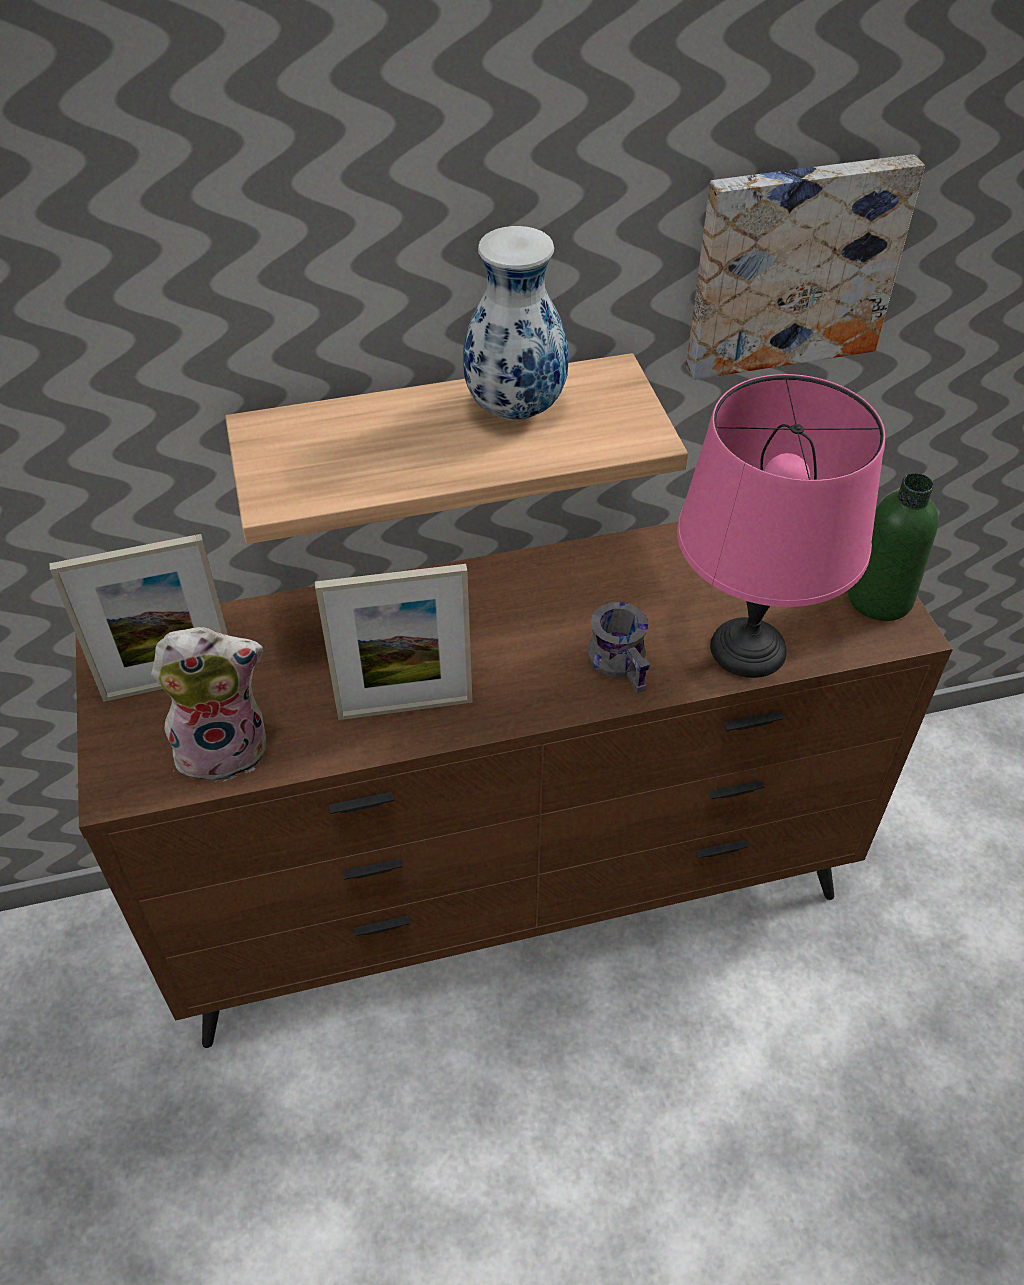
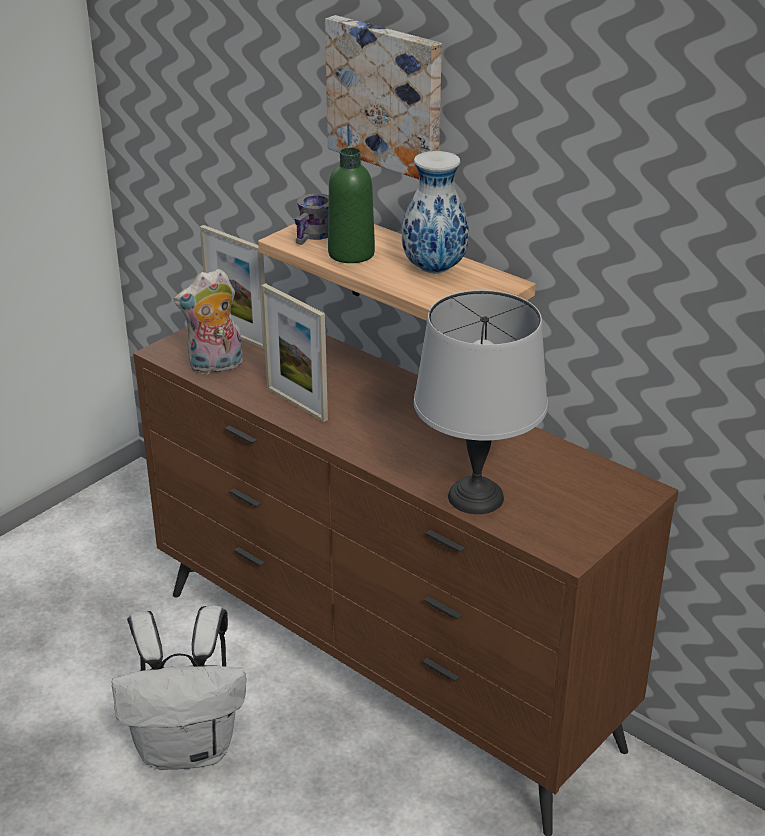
camera: 55 degrees right, 15 degrees down
plush toy [151,627,266,786] -> plush toy turned 120 degrees clockwise [174,269,243,375]
grey mug [588,602,650,693] -> grey mug moved to [295,193,329,245]
pink table lamp [677,374,885,678] -> grey table lamp [414,290,548,514]
picture [686,154,925,380] -> picture moved to [325,15,442,179]
green bottle [848,473,938,621] -> green bottle moved to [328,148,375,263]
none -> white backpack [112,605,246,770]

